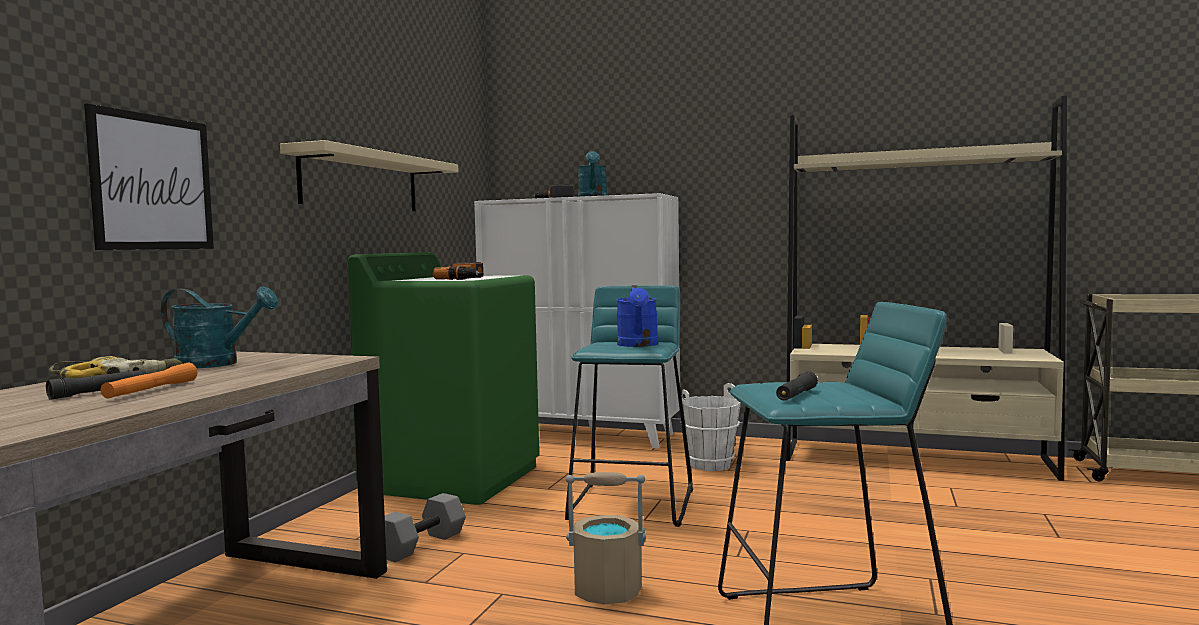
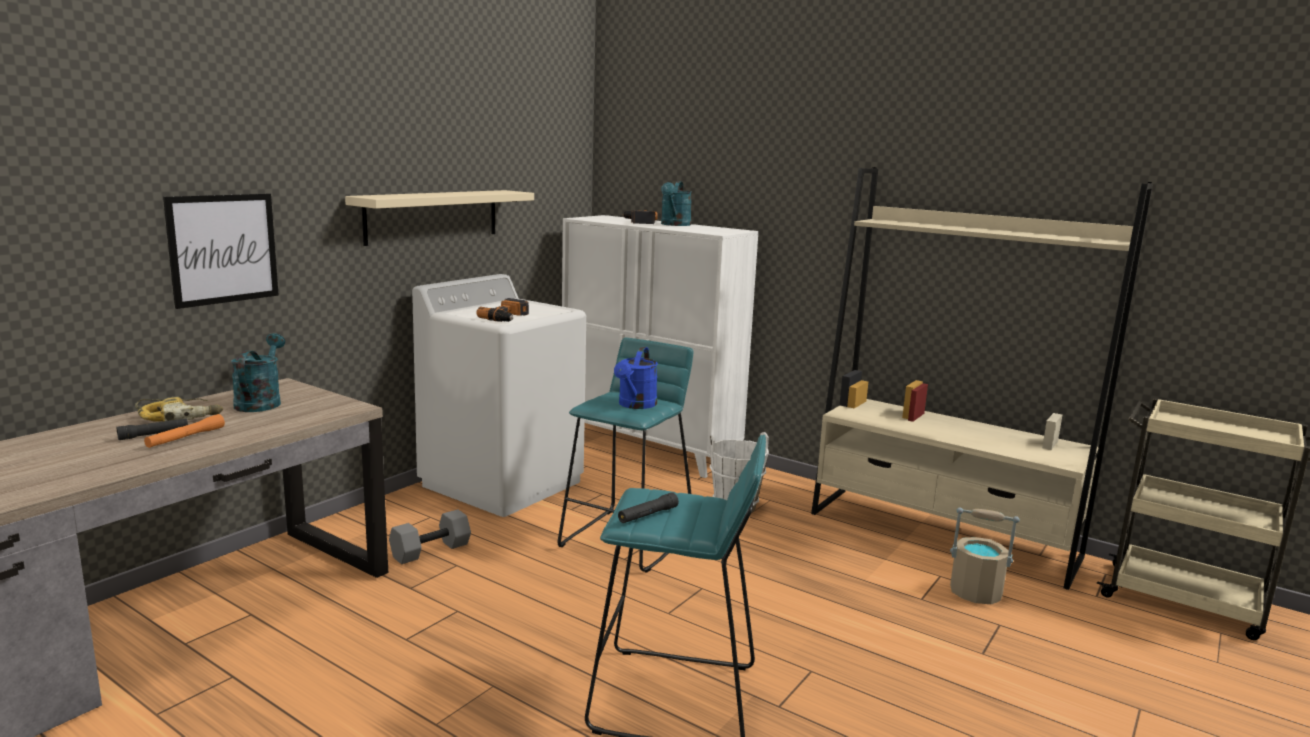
camera: 15 degrees right, 10 degrees up
turquoise watering can [161,287,278,368] -> turquoise watering can turned 120 degrees counterclockwise [231,333,285,412]
green washing machine [348,252,539,505] -> white washing machine [412,274,586,517]
beige bucket [566,472,646,604] -> beige bucket moved to [950,508,1020,605]

